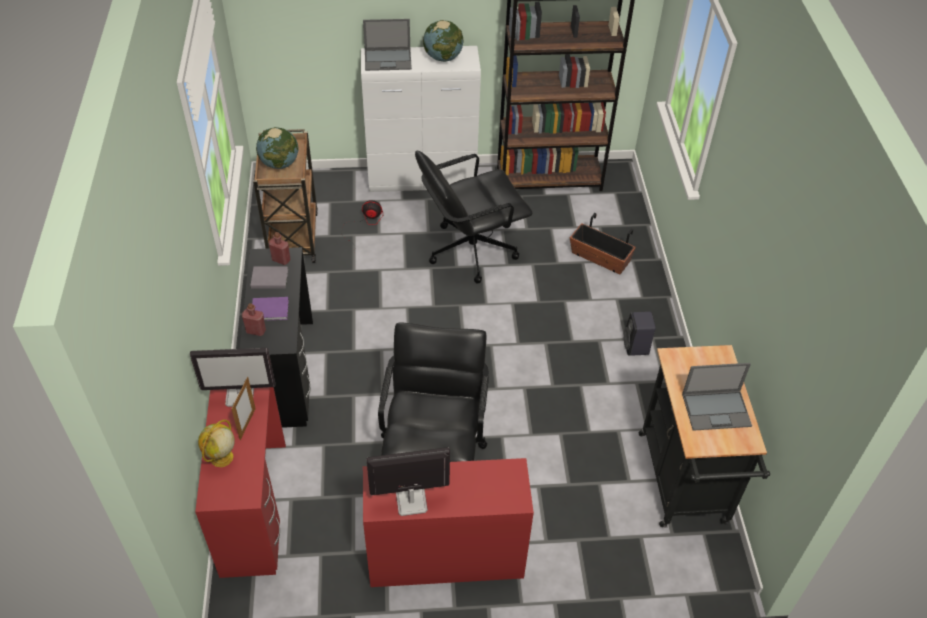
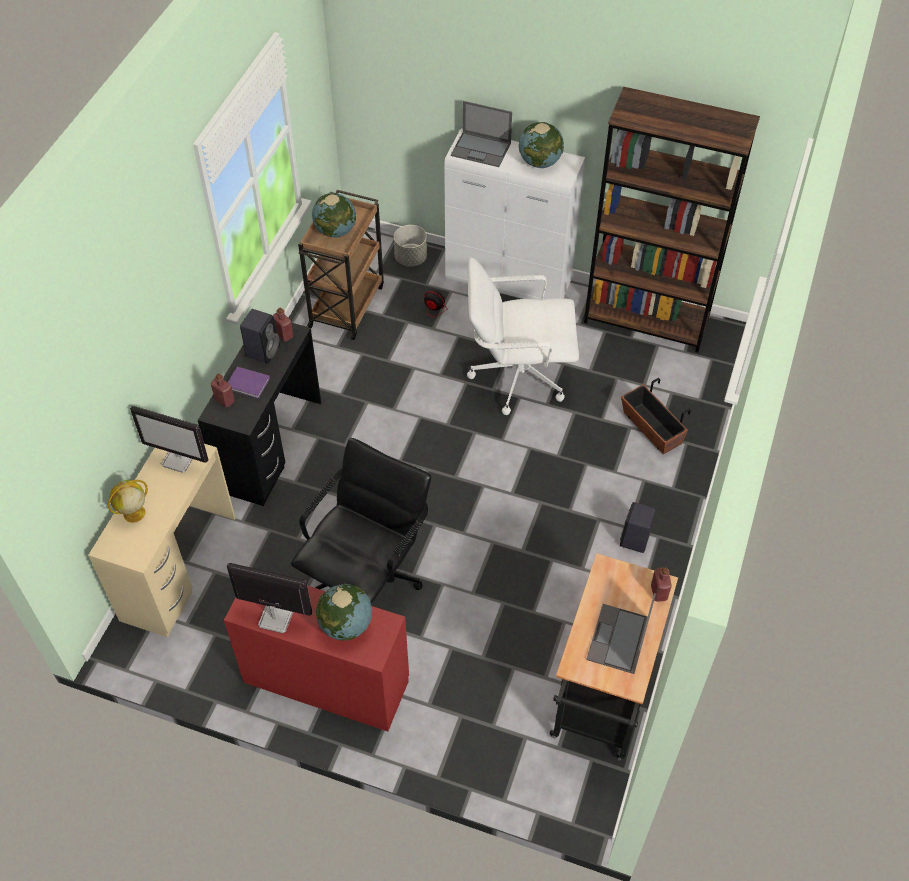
camera: 25 degrees right, 5 degrees up
red desk [195,387,286,578] -> beige desk [88,444,236,637]
picture frame [232,377,256,440] -> none
grey book [250,267,288,288] -> black speaker [240,309,280,364]
black office chair [415,151,533,284] -> white office chair [467,257,579,415]
laptop [682,363,752,431] -> laptop turned 90 degrees clockwise [586,593,656,674]
none -> globe [316,584,372,641]
none -> grey planter [394,225,427,267]
none -> red bottle [651,567,672,602]

